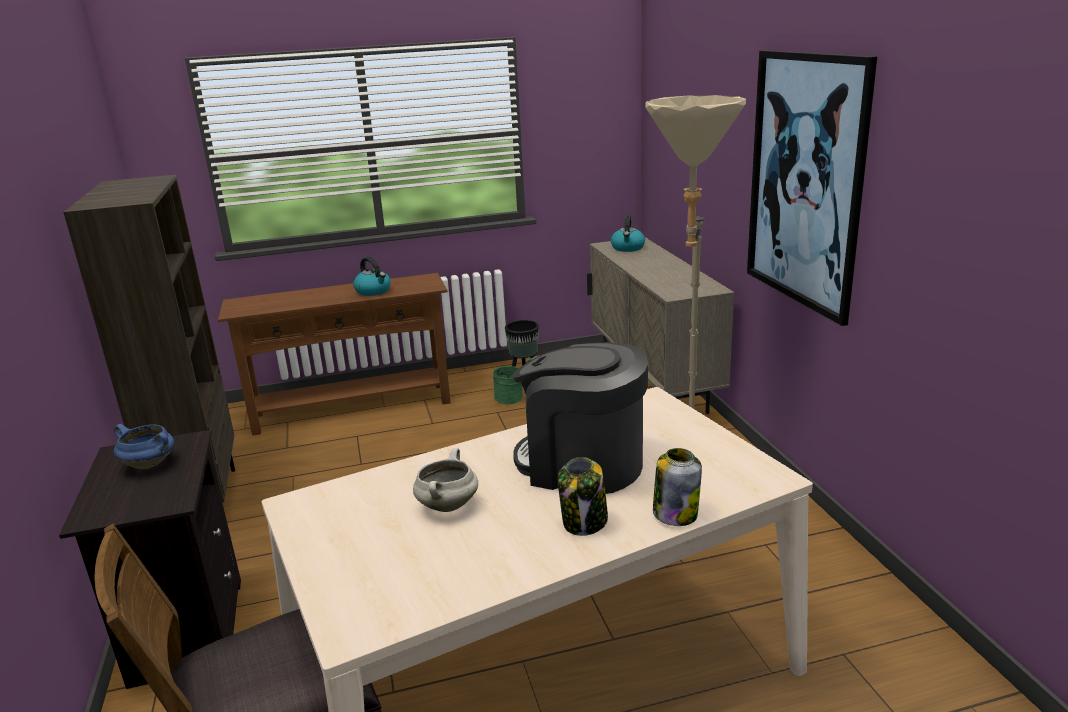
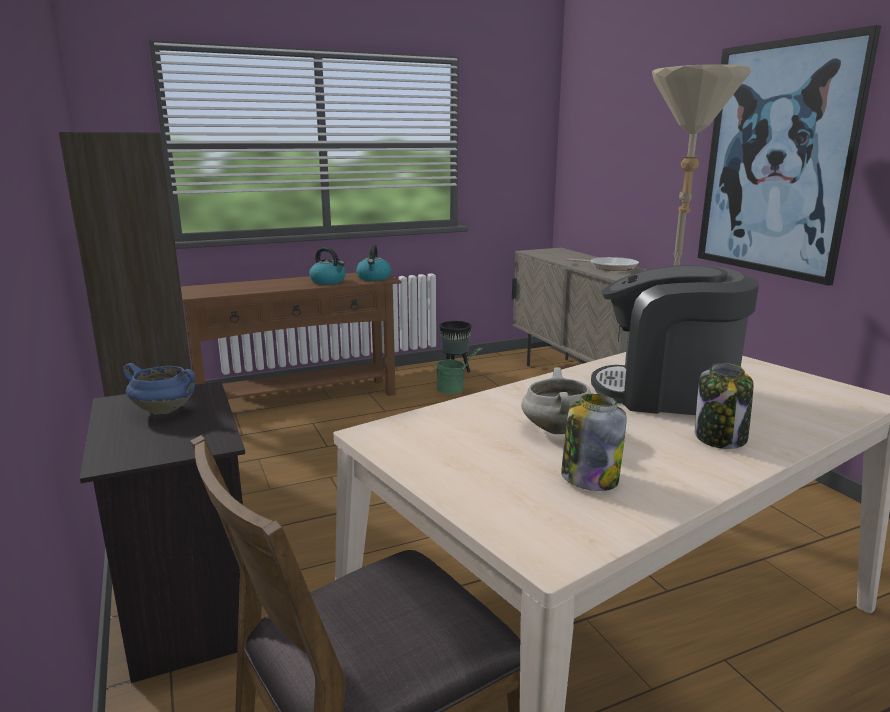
camera: 10 degrees left, 5 degrees down
kettle [611,216,645,252] -> kettle moved to [356,245,391,281]
jar [653,448,702,526] -> jar moved to [561,394,627,491]
none -> frying pan [565,257,639,271]

